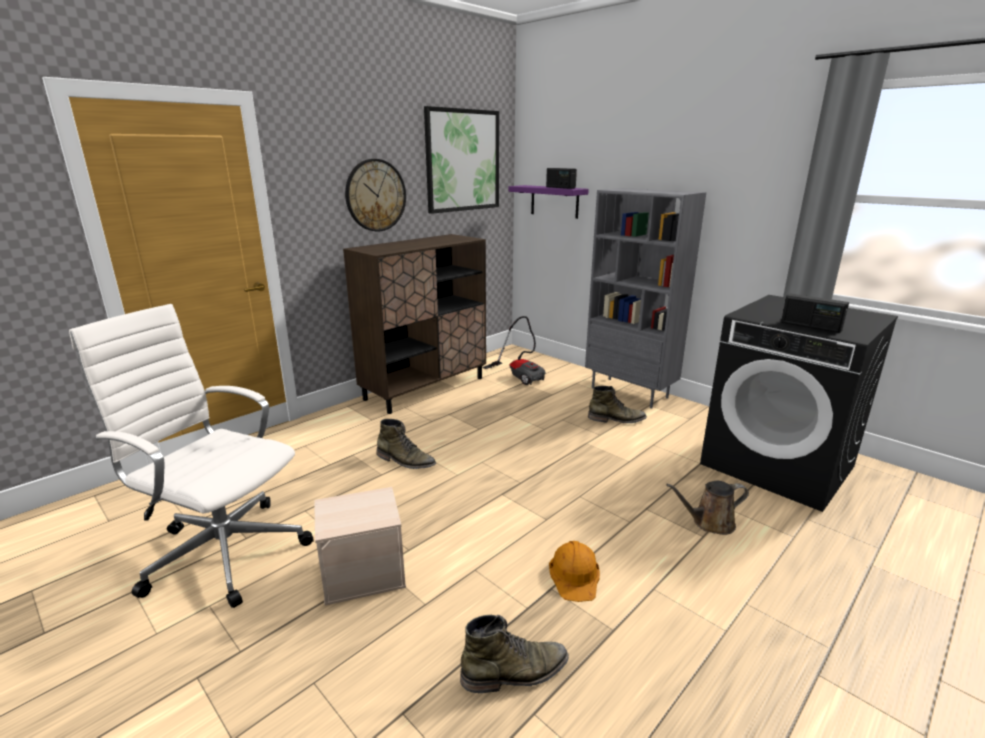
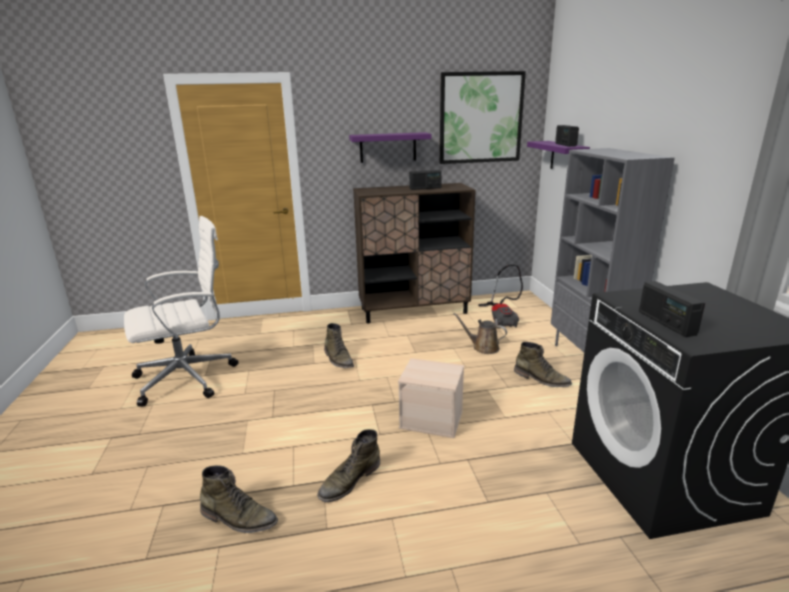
camera: 35 degrees right, 0 degrees up
white office chair [69,304,314,608] -> white office chair turned 90 degrees clockwise [124,216,239,406]
beige storage box [314,487,406,605] -> beige storage box moved to [398,358,464,438]
wall clock [345,159,406,232] -> purple shelf [349,132,431,163]
orange hard hat [549,541,600,602] -> green boot [317,429,380,503]
brown watering can [666,481,749,535] -> brown watering can moved to [453,313,507,354]
none -> radio [409,170,442,190]

